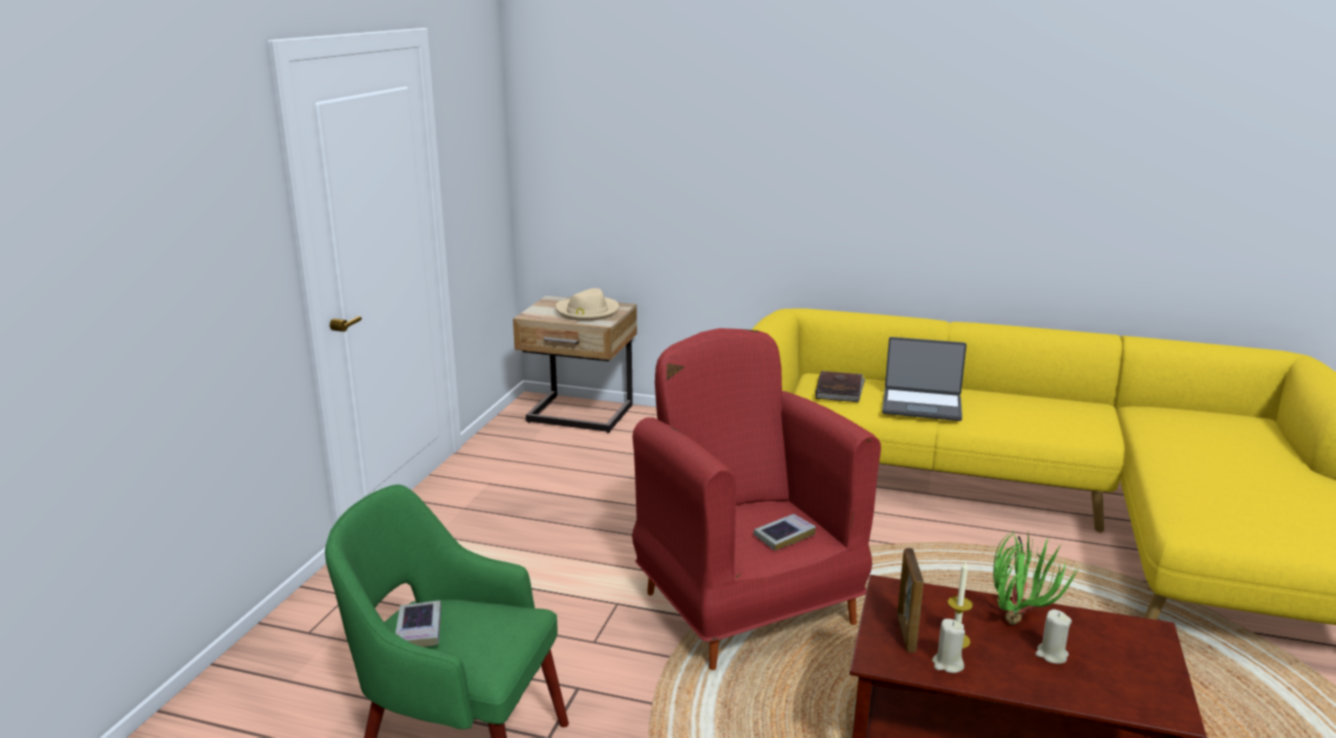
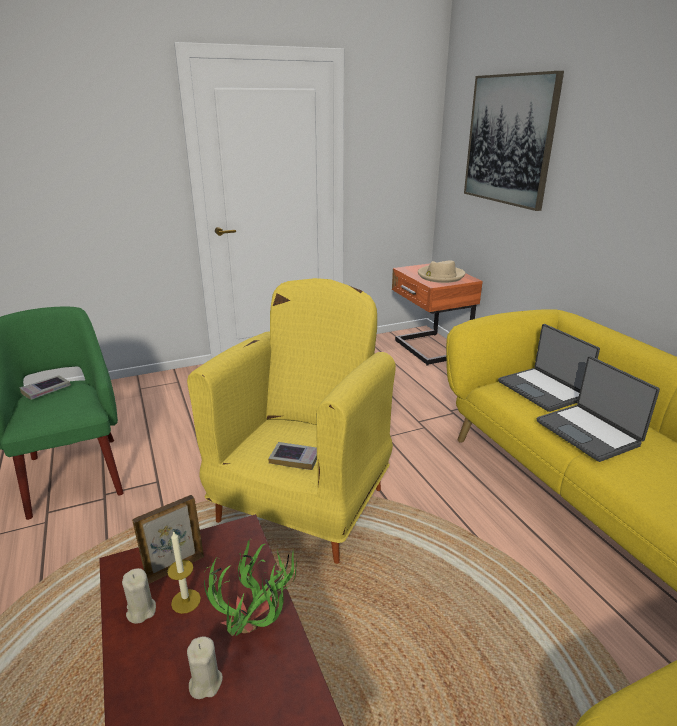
camera: 50 degrees right, 5 degrees up
beige nightstand [513,296,637,433] -> orange nightstand [392,264,483,366]
red armchair [632,328,881,670] -> yellow armchair [187,278,396,564]
brown book [815,371,865,402] -> laptop [498,324,600,412]
none -> picture [464,71,564,211]

